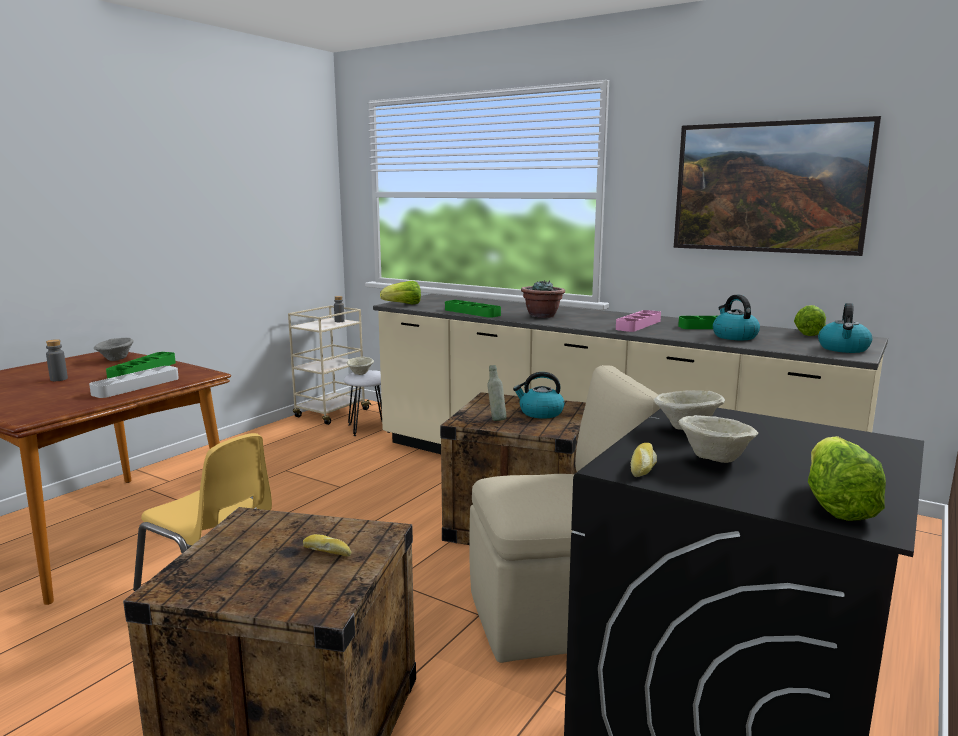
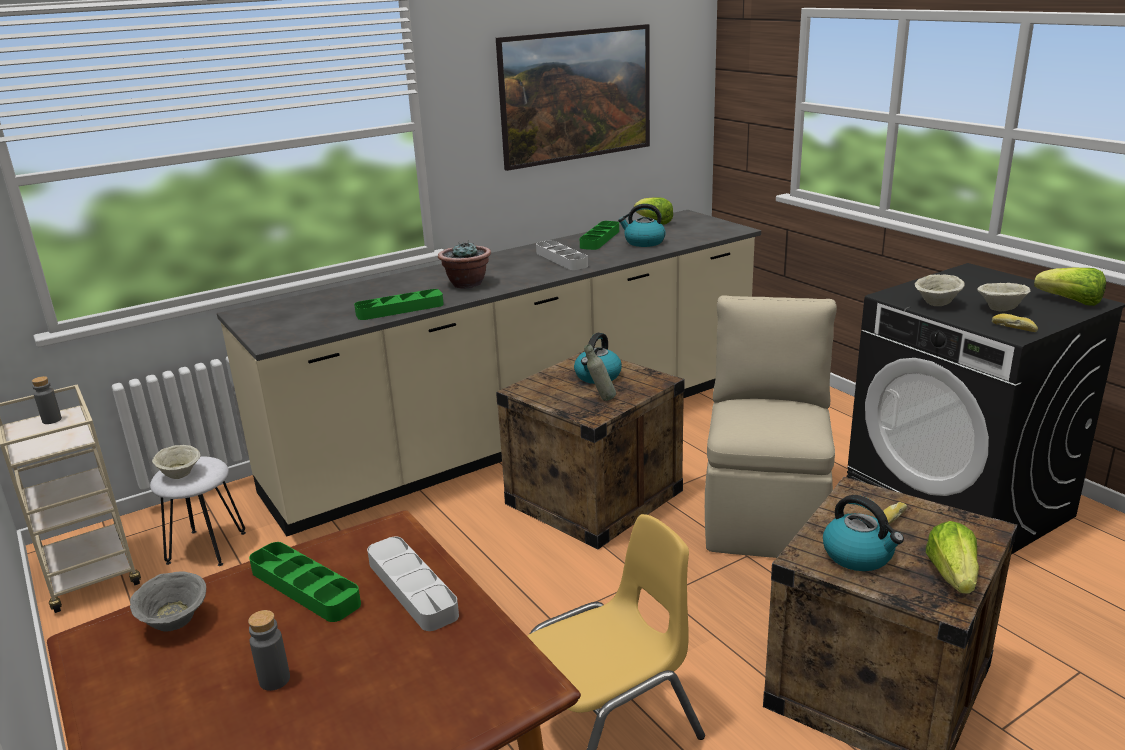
camera: 65 degrees left, 10 degrees up
lettuce [380,281,421,305] -> lettuce moved to [926,521,979,594]
pink tray [616,310,661,332] -> grey tray [536,240,588,270]
kettle [818,303,872,353] -> kettle moved to [823,495,904,571]

